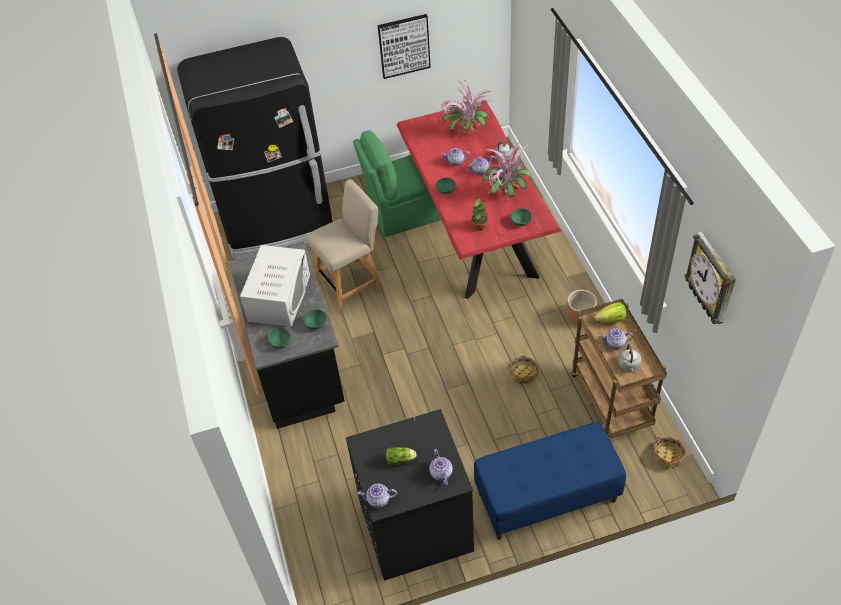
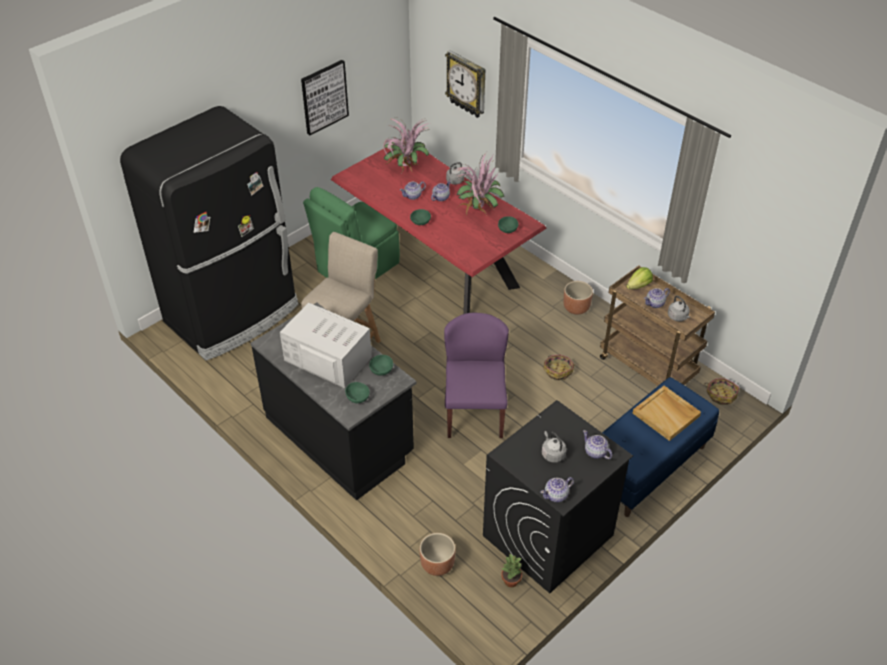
camera: 30 degrees left, 5 degrees down
white microwave [240,245,310,327] -> white microwave turned 45 degrees counterclockwise [280,302,372,388]
lettuce [386,447,417,465] -> grey kettle [542,431,567,463]
potted plant [471,198,489,231] -> potted plant moved to [501,554,522,587]
wall clock [684,232,736,324] -> wall clock moved to [445,50,485,118]
none -> brown planter [420,533,456,576]
none -> purple chair [444,313,509,438]
none -> beige tray [633,386,701,441]

